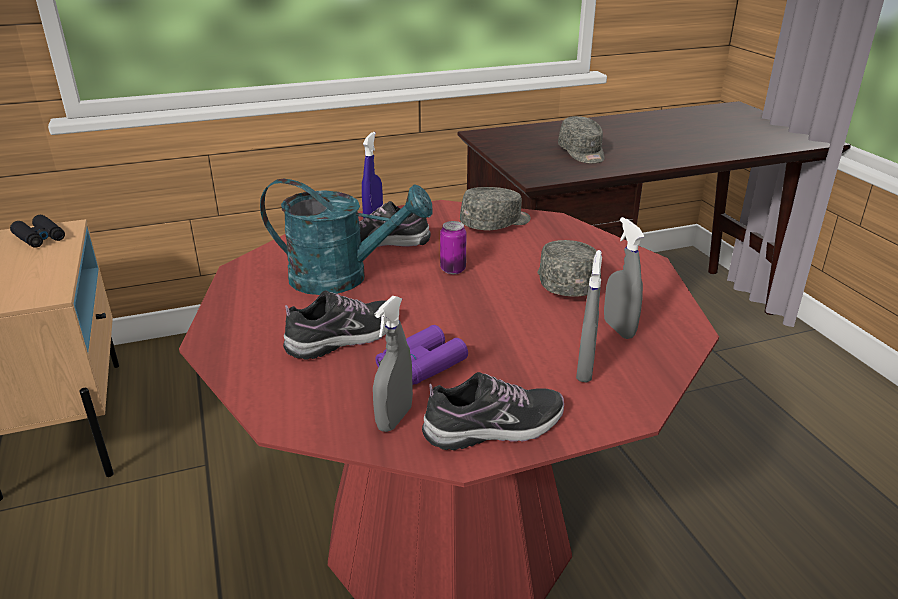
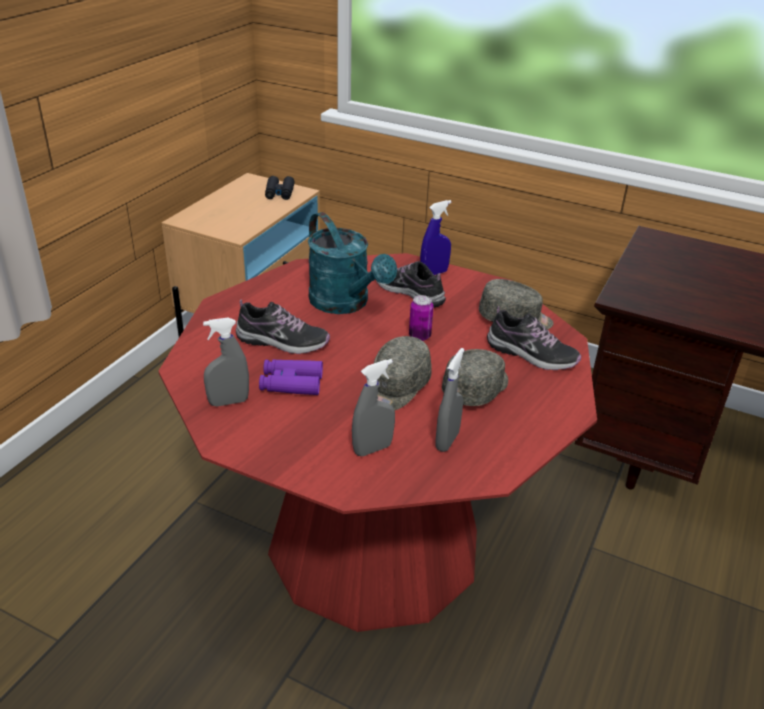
camera: 45 degrees right, 5 degrees up
shoe [422,372,564,450] -> shoe moved to [487,306,581,370]
grey cap [558,116,605,163] -> grey cap moved to [374,336,432,410]

